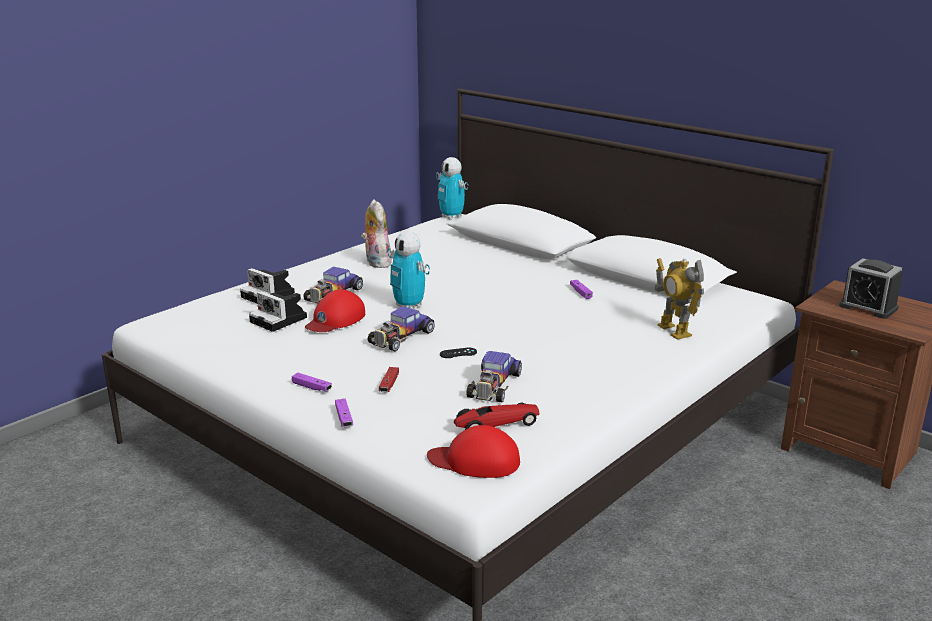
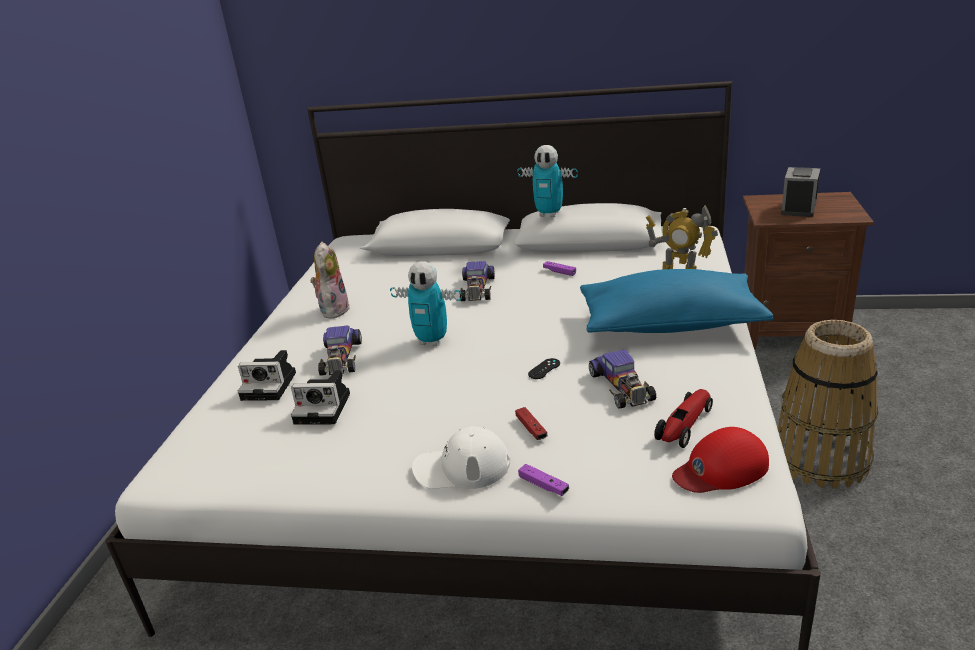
camera: 30 degrees left, 5 degrees up
purple game controller [292,373,332,392] -> white cap [412,426,510,489]
red cap [305,289,365,332] -> none
plush toy [361,199,393,268] -> plush toy turned 60 degrees clockwise [310,242,350,319]
toy car [368,306,435,351] -> toy car moved to [460,261,495,301]
toy robot [436,157,468,220] -> toy robot moved to [518,145,578,217]
alarm clock [839,259,903,319] -> alarm clock turned 105 degrees clockwise [781,167,820,217]
none -> blue pillow [580,269,773,333]
none -> basket [778,320,878,489]

